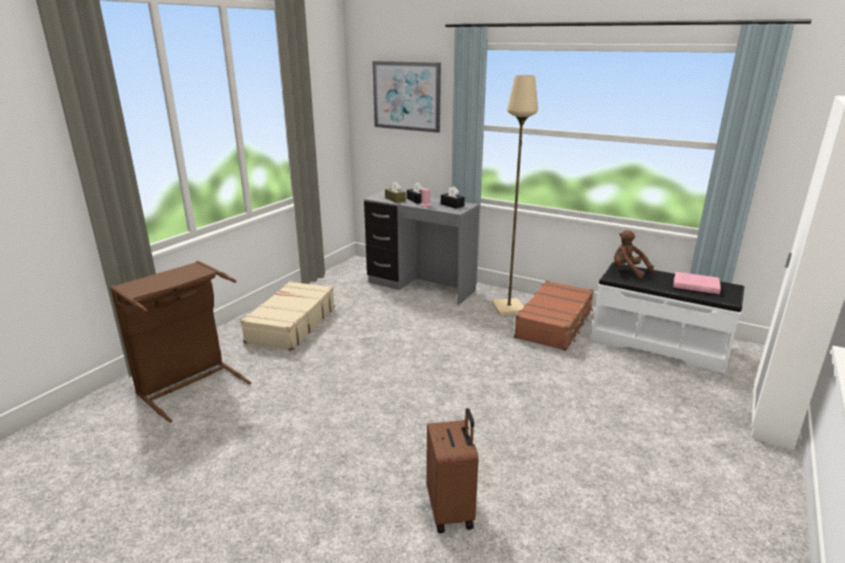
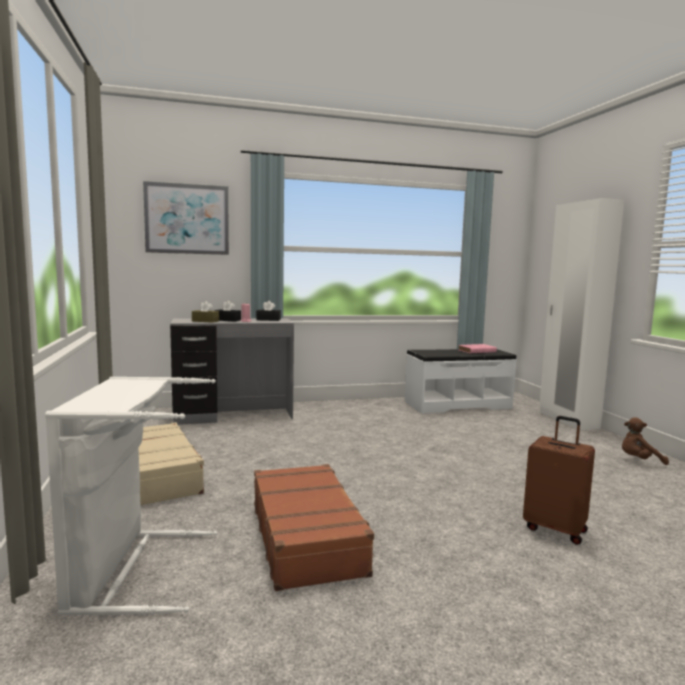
camera: 45 degrees left, 15 degrees down
brown laundry basket [110,261,251,423] -> white laundry basket [45,377,218,615]
beige floor lamp [492,75,538,316] -> none
brown suitcase [514,280,594,351] -> brown suitcase moved to [254,464,374,591]
brown plush toy [614,230,654,278] -> brown plush toy moved to [622,417,669,465]

